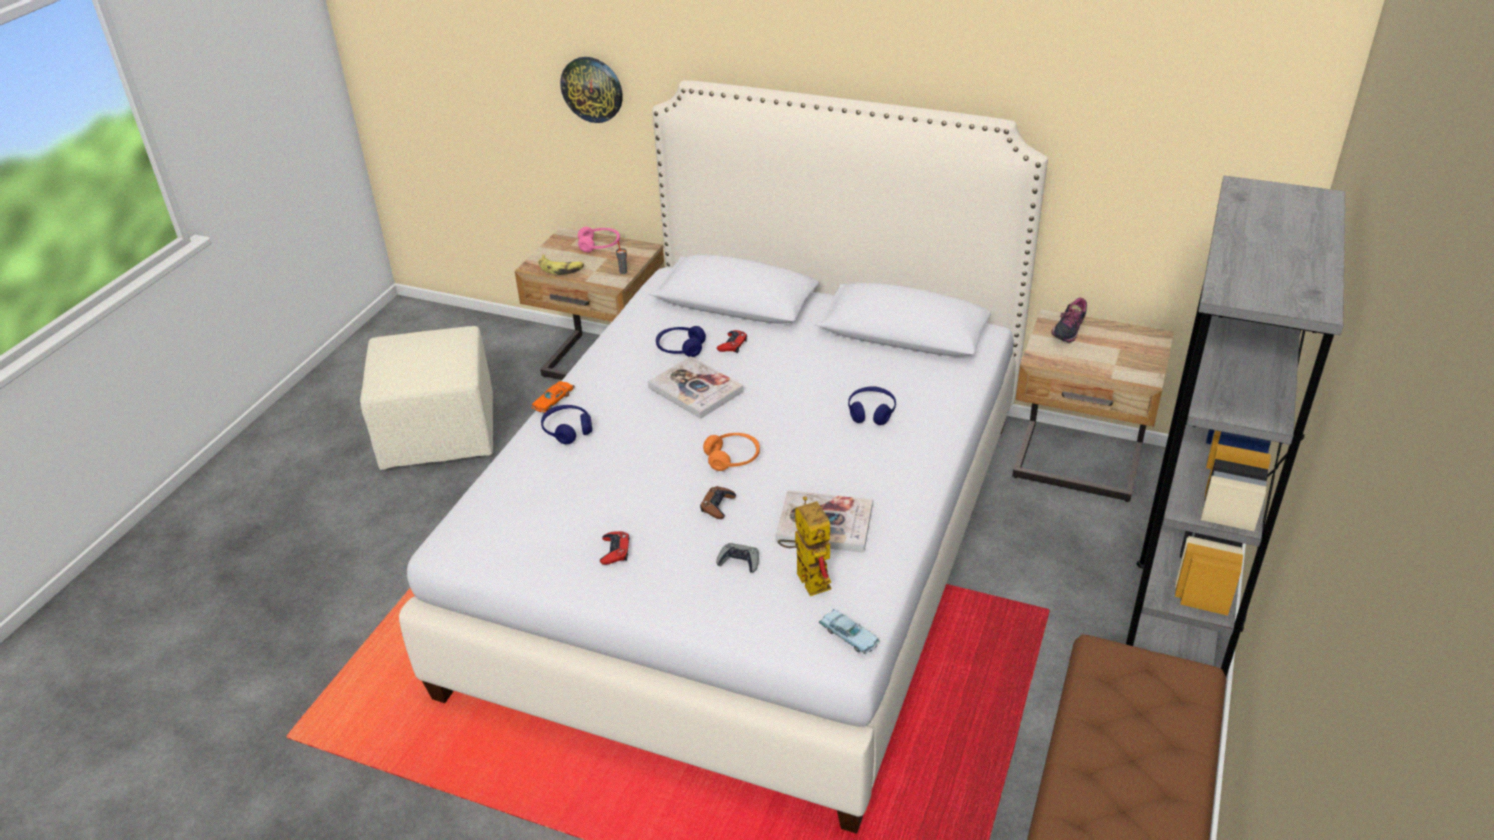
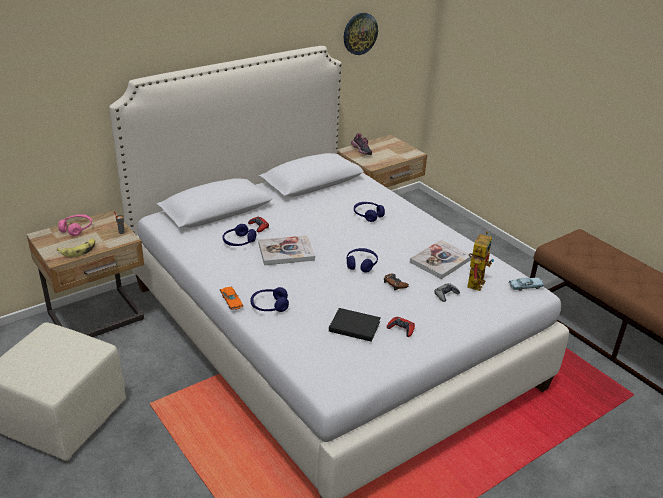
camera: 60 degrees left, 5 degrees down
wall clock [560,57,623,123] -> wall clock moved to [344,13,378,55]
orange headphones [703,433,760,471] -> blue headphones [347,248,378,273]
toy robot [778,496,831,596] -> toy robot turned 105 degrees clockwise [467,231,494,291]
grey bookcase [1126,175,1345,677] -> none
none -> black book [329,308,381,342]

